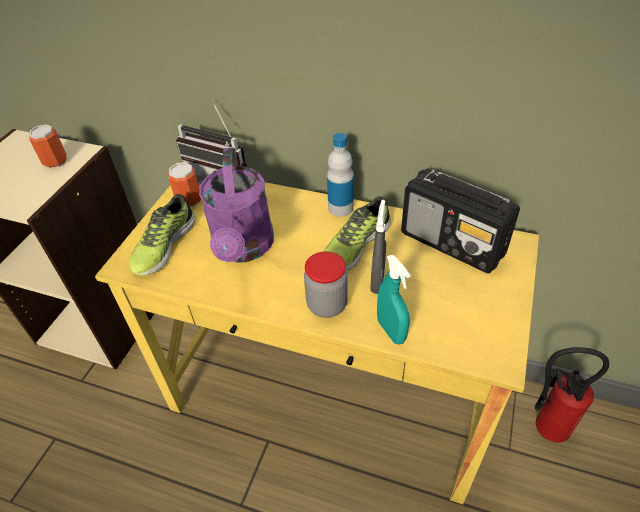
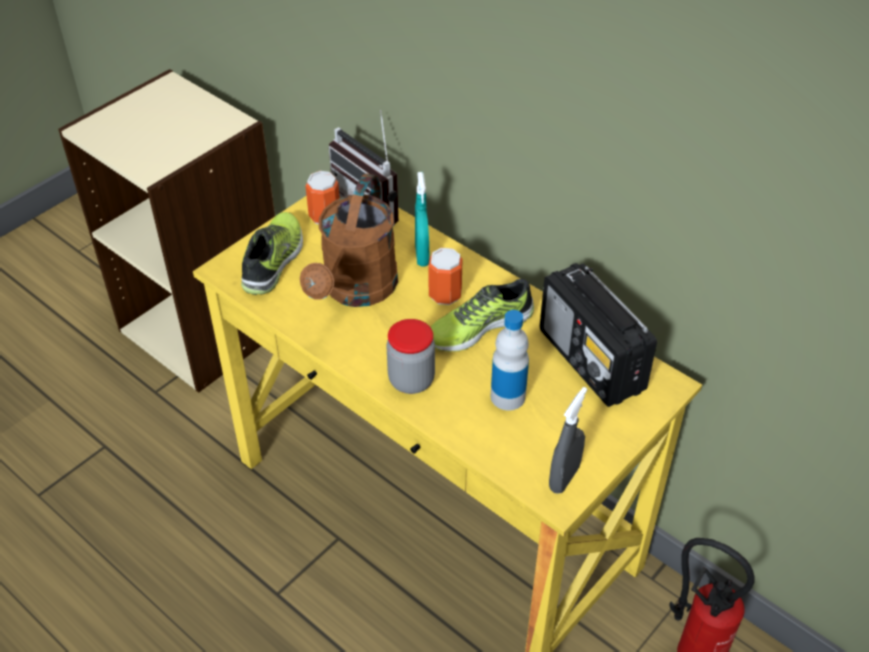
camera: 20 degrees right, 0 degrees up
can [29,124,67,168] -> can moved to [429,248,463,305]
shoe [129,194,196,276] -> shoe turned 150 degrees clockwise [241,212,303,295]
purple watering can [199,147,274,263] -> brown watering can [300,174,398,307]
bottle [327,133,354,217] -> bottle moved to [491,310,529,410]
grey spray bottle [370,200,386,294] -> grey spray bottle moved to [549,387,587,494]
turquoise spray bottle [377,255,411,345] -> turquoise spray bottle moved to [415,172,430,267]

